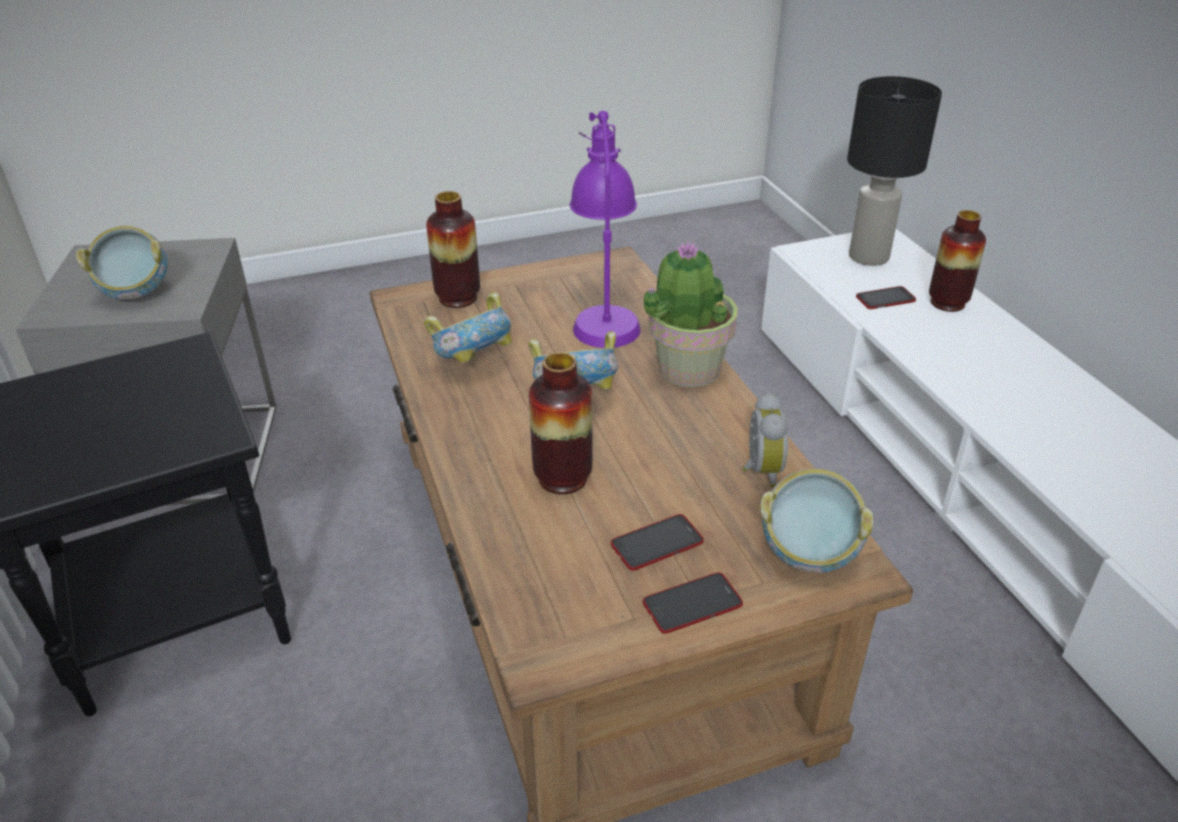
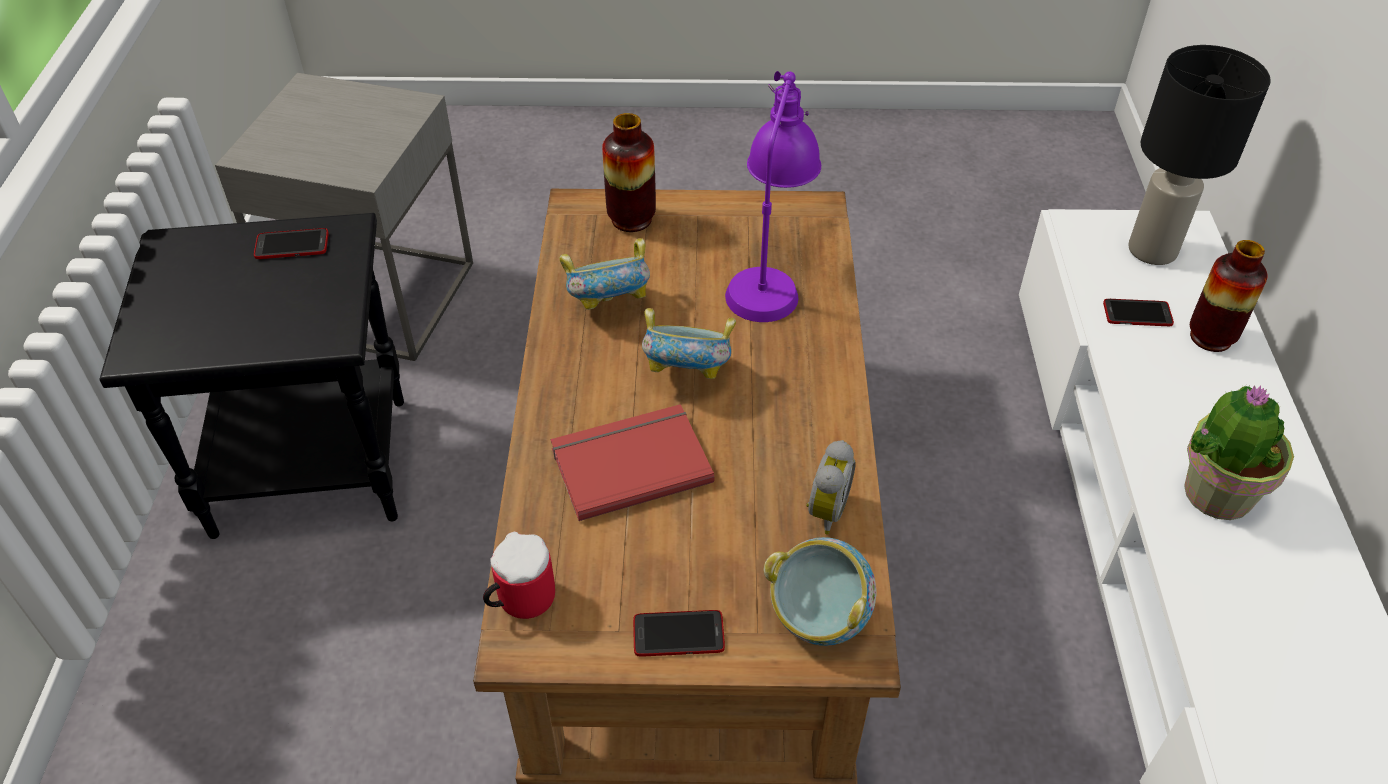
camera: 20 degrees right, 10 degrees up
bowl [76,226,168,299] -> none
vase [529,352,593,494] -> red book [550,404,714,521]
phone [611,514,704,571] -> phone moved to [254,228,329,259]
potted plant [644,242,738,387] -> potted plant moved to [1184,385,1294,520]
none -> mug [483,531,555,619]

